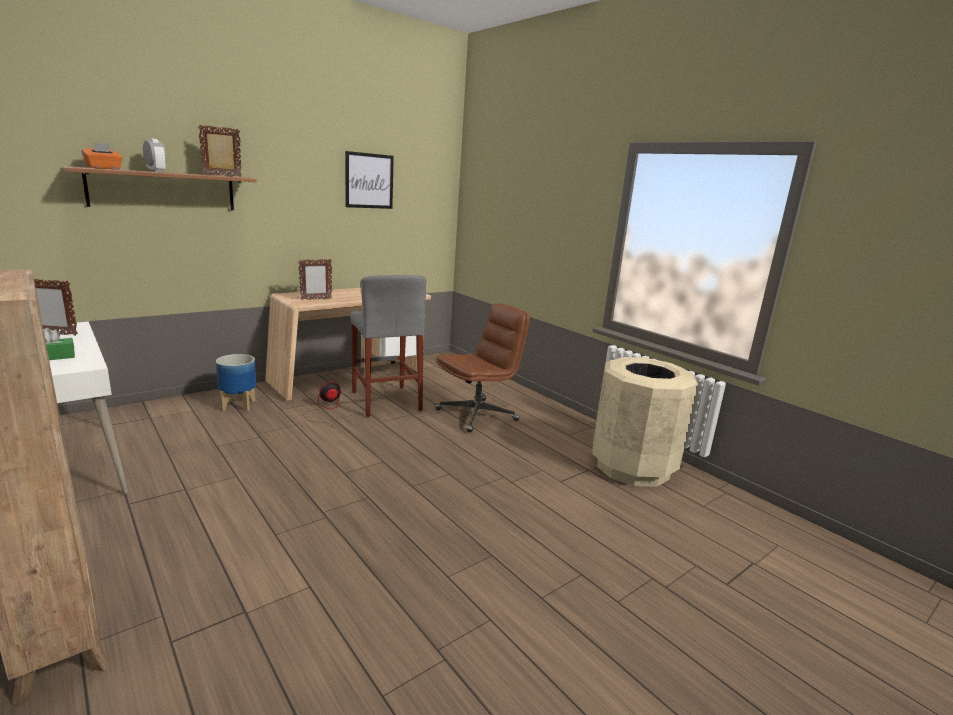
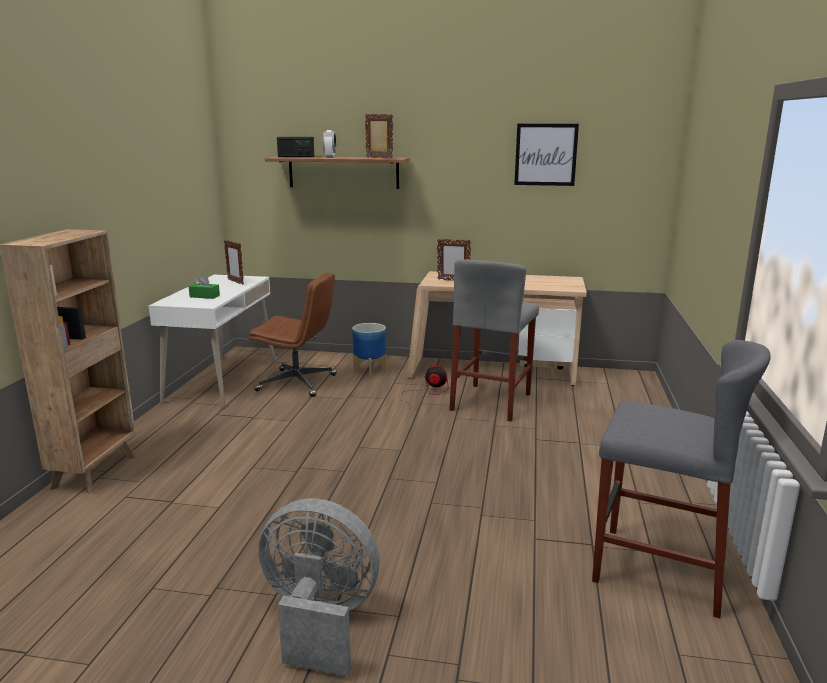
camera: 50 degrees right, 0 degrees up
orange tissue box [81,142,122,169] -> radio [277,137,314,157]
brown office chair [436,303,530,432] -> brown office chair moved to [249,272,336,397]
beige trash can [592,357,698,487] -> grey stool [592,340,771,618]
none -> grey fan [259,498,380,676]

